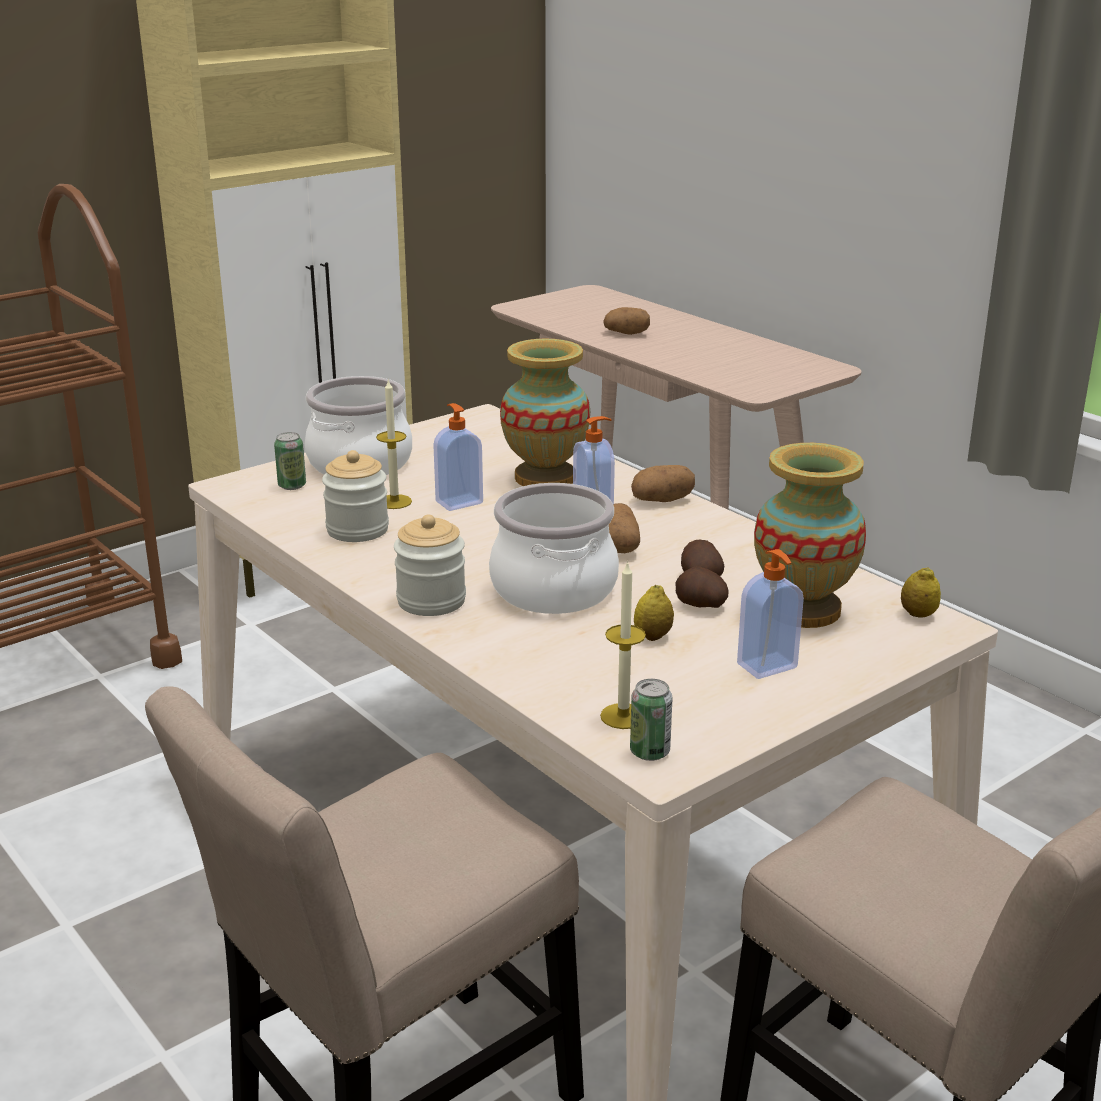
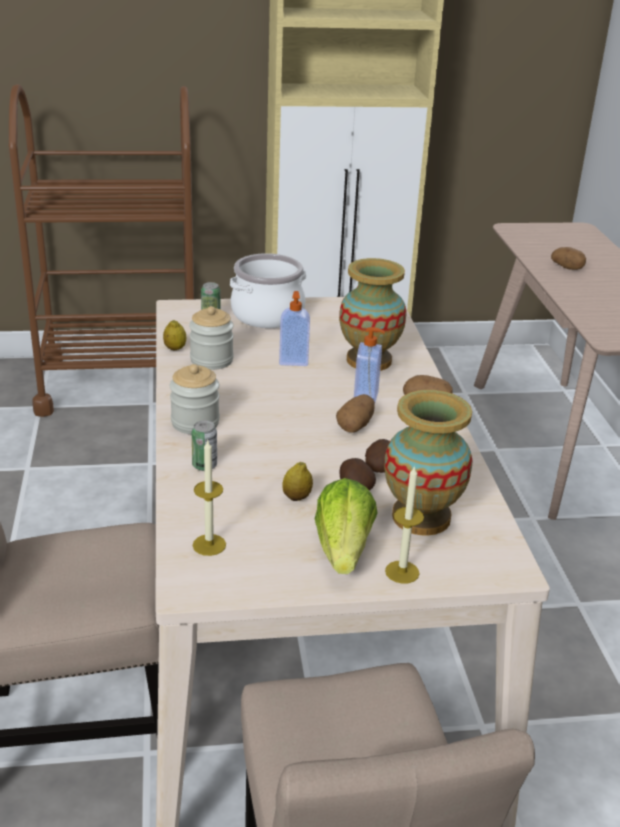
camera: 30 degrees right, 5 degrees up
candle [376,379,412,509] -> candle moved to [385,465,424,584]
cooking pot [489,483,619,614] -> none
can [630,679,673,761] -> can moved to [192,421,217,471]
soap dispenser [737,549,804,679] -> lettuce [314,478,377,574]
lemon [901,567,941,618] -> lemon moved to [163,320,186,350]

